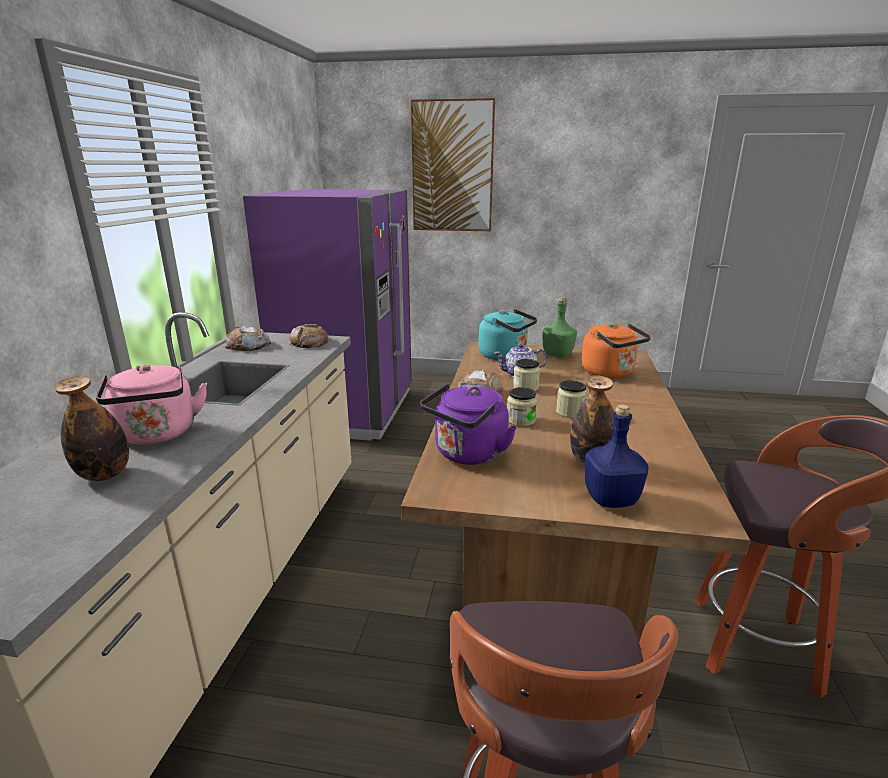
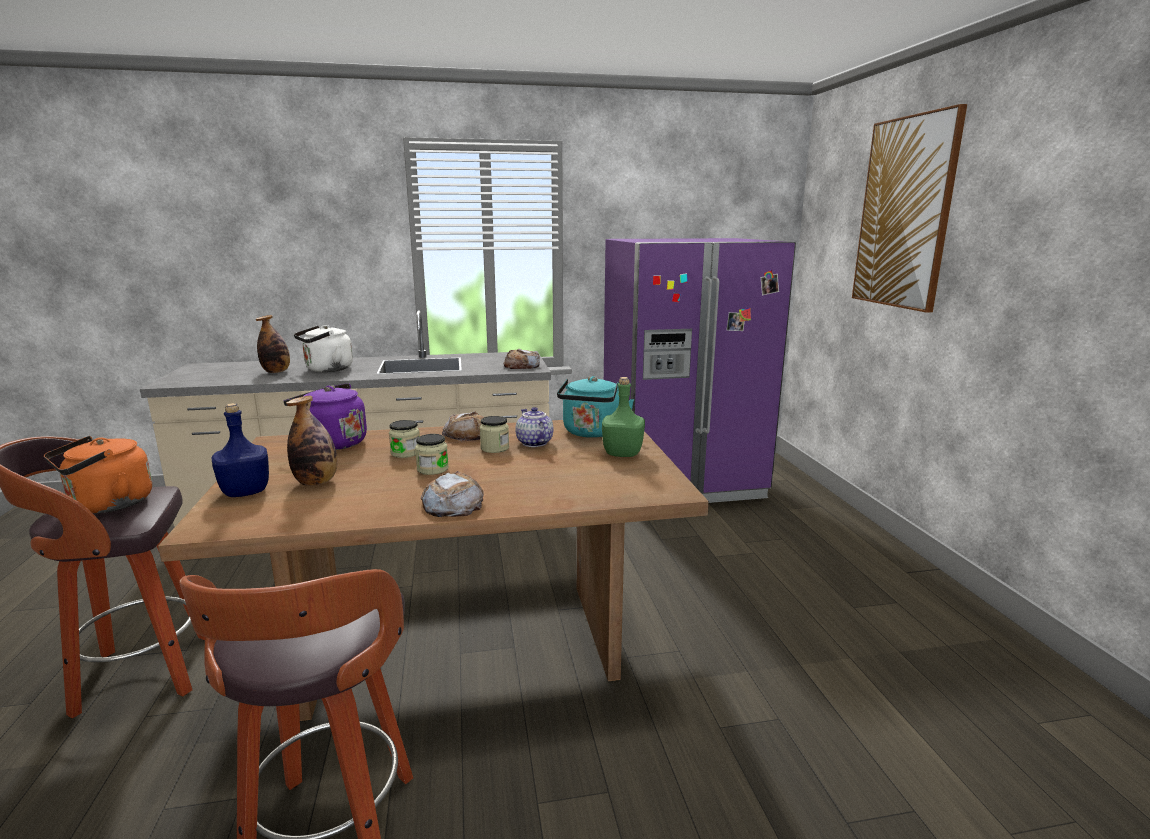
camera: 70 degrees right, 5 degrees down
pink kettle [96,364,207,445] -> white kettle [294,325,353,372]
bread [225,326,271,351] -> bread moved to [421,471,484,517]
orange kettle [581,323,651,378] -> orange kettle moved to [44,436,152,513]

